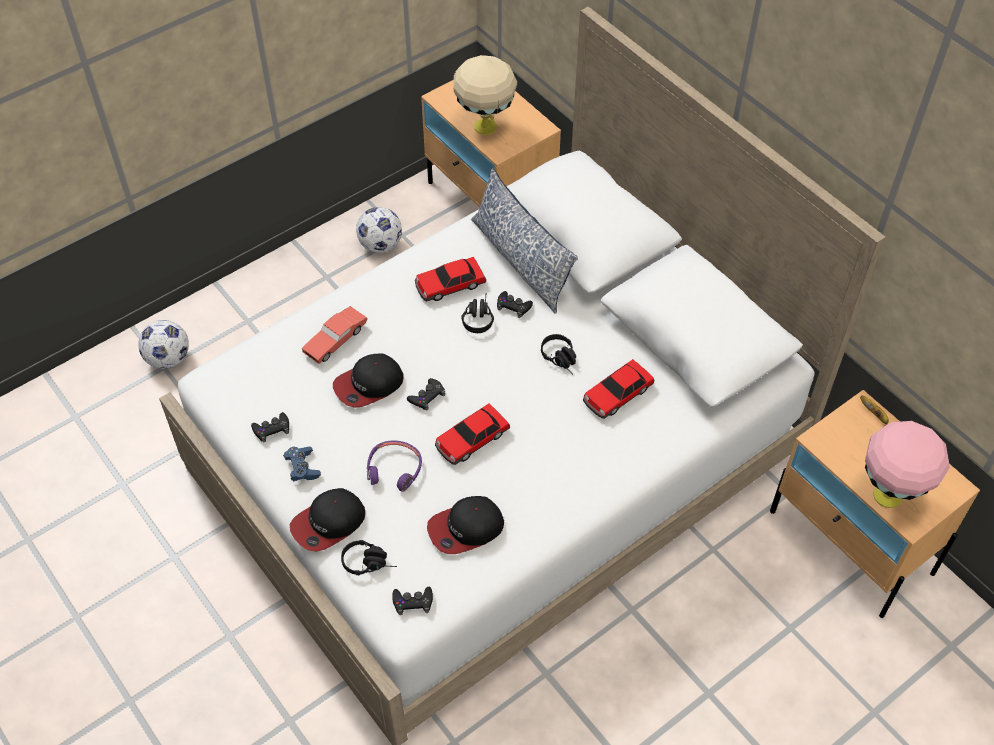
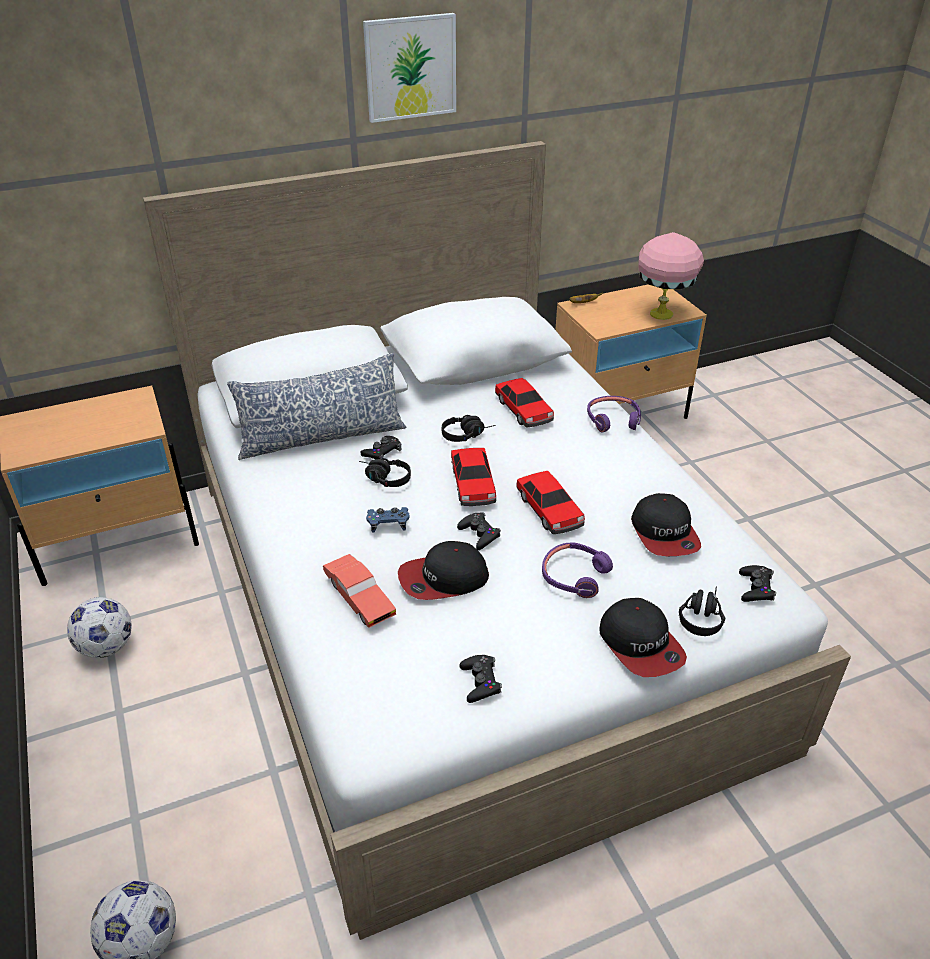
camera: 75 degrees left, 15 degrees down
blue game controller [283,447,321,482] -> blue game controller moved to [366,507,409,533]
cap [333,354,404,408] -> cap turned 90 degrees clockwise [398,541,489,600]
toy car [415,257,486,301] -> toy car moved to [451,448,496,506]
beige table lamp [453,55,517,135] -> none
none -> picture [363,13,456,123]
none -> purple headphones [587,396,641,433]

